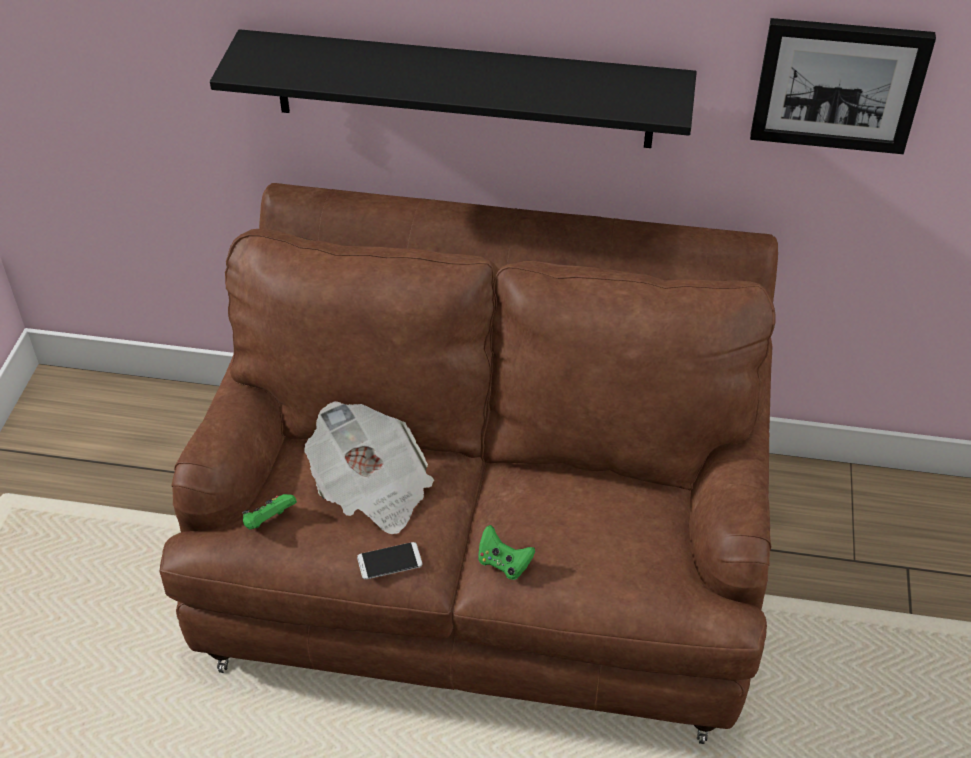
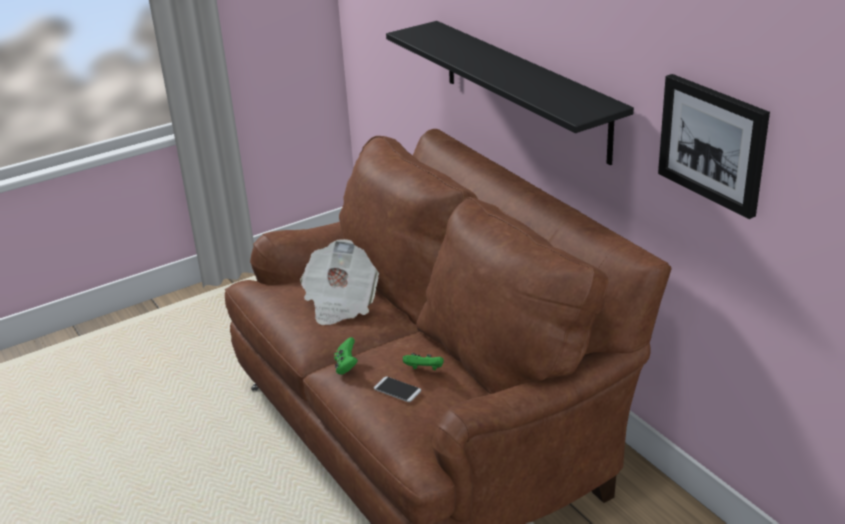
camera: 50 degrees right, 15 degrees down
green game controller [242,494,297,530] -> green game controller moved to [403,353,444,370]
phone [357,542,423,579] -> phone moved to [374,377,421,402]

